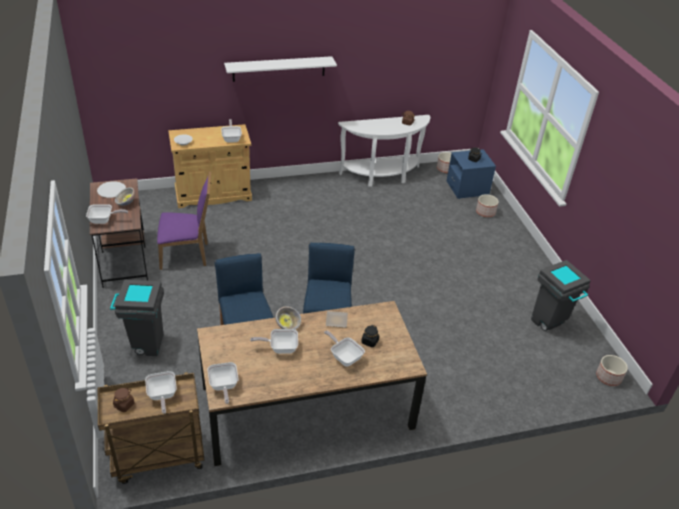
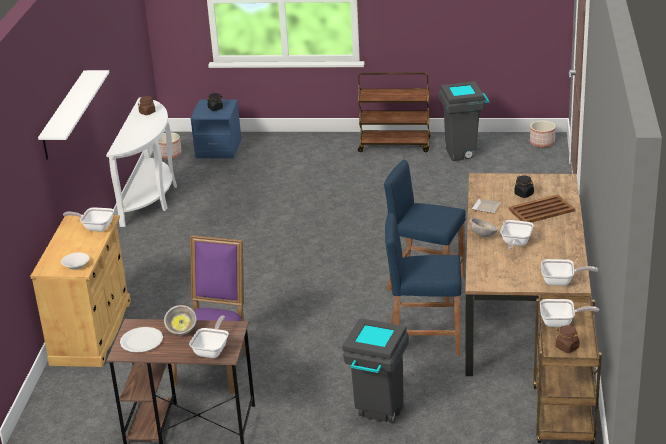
camera: 65 degrees left, 10 degrees down
frying pan [324,331,365,367] -> brown tray [509,195,575,223]
planter [476,194,499,217] -> none
none -> brown cart [358,73,430,152]

